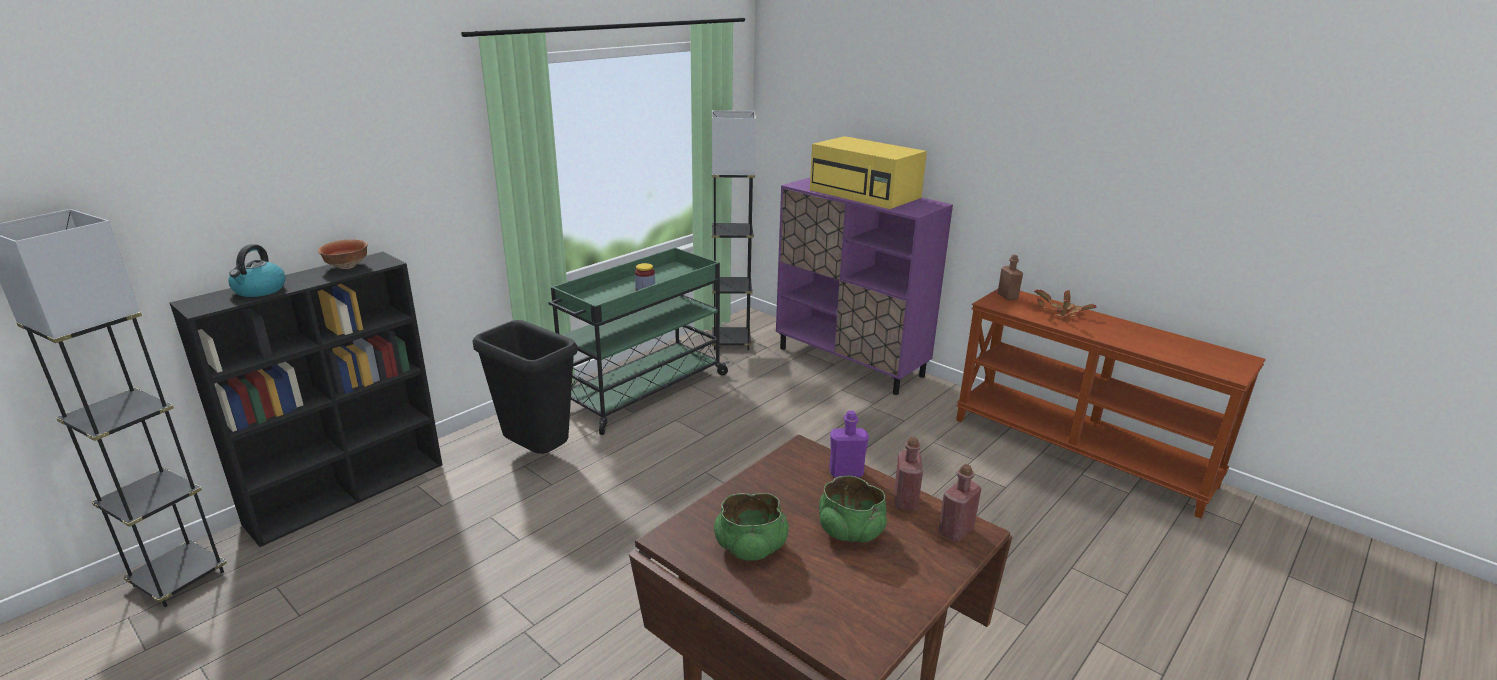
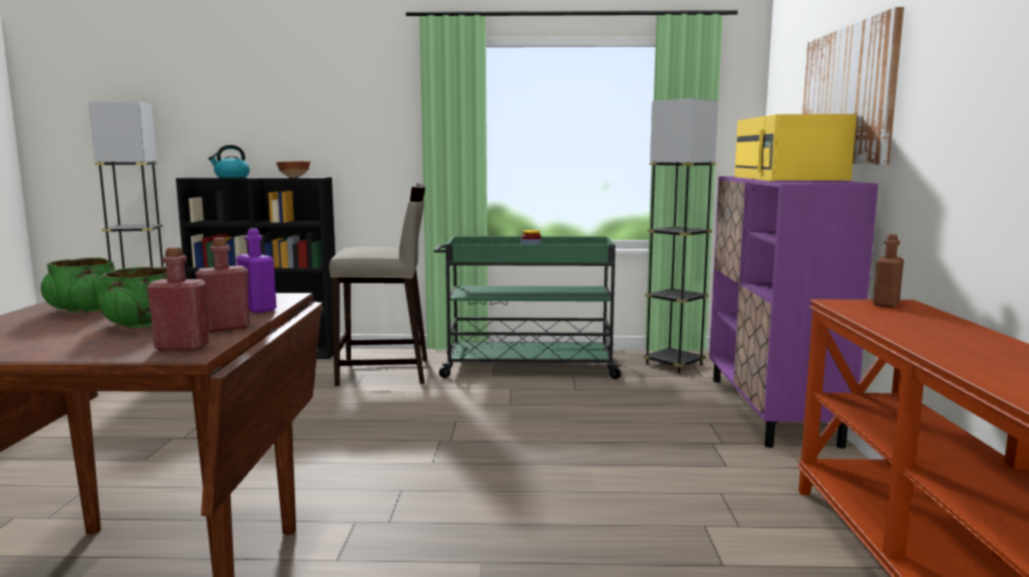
camera: 50 degrees right, 15 degrees down
black trash can [473,320,578,454] -> beige stool [329,183,427,386]
potted plant [1034,289,1097,317] -> none
none -> picture [802,7,904,165]

